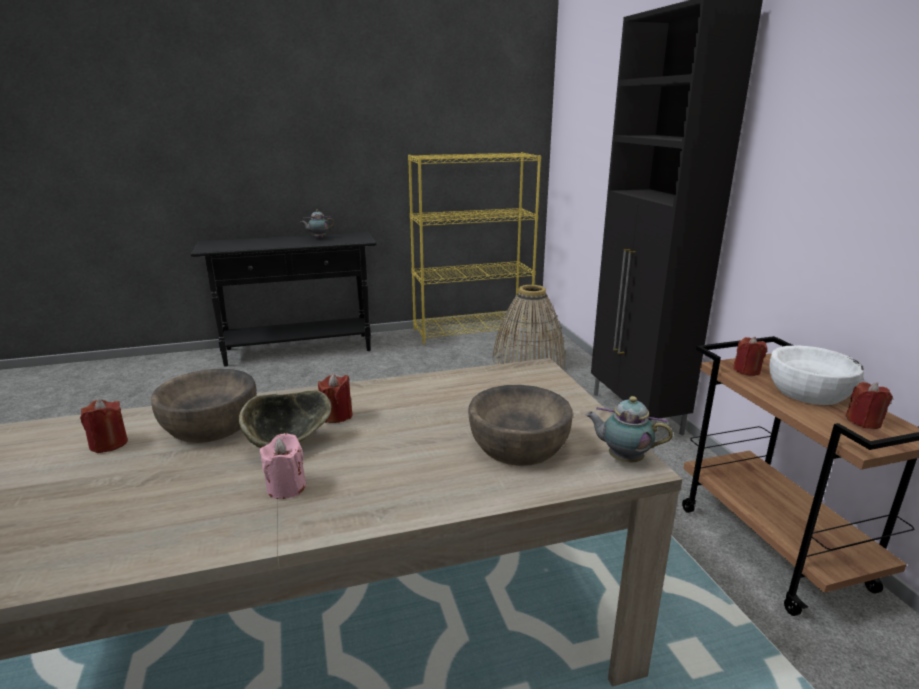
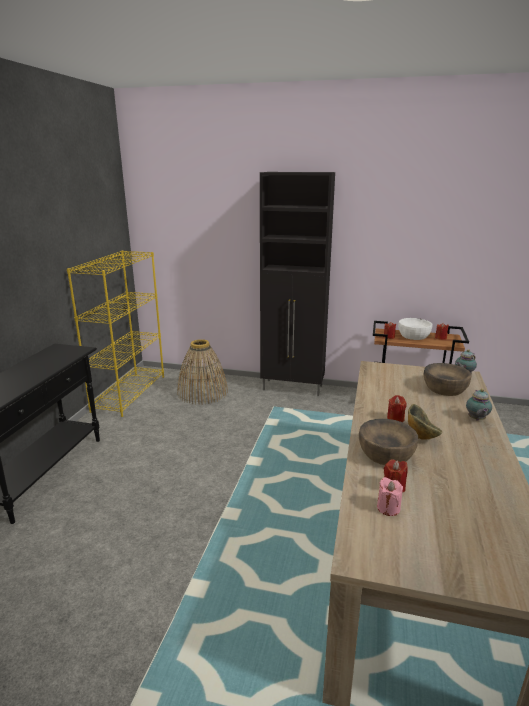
camera: 60 degrees left, 0 degrees up
pink candle [260,433,306,499] -> pink candle moved to [377,477,403,516]
teapot [301,209,334,238] -> teapot moved to [466,389,492,421]

